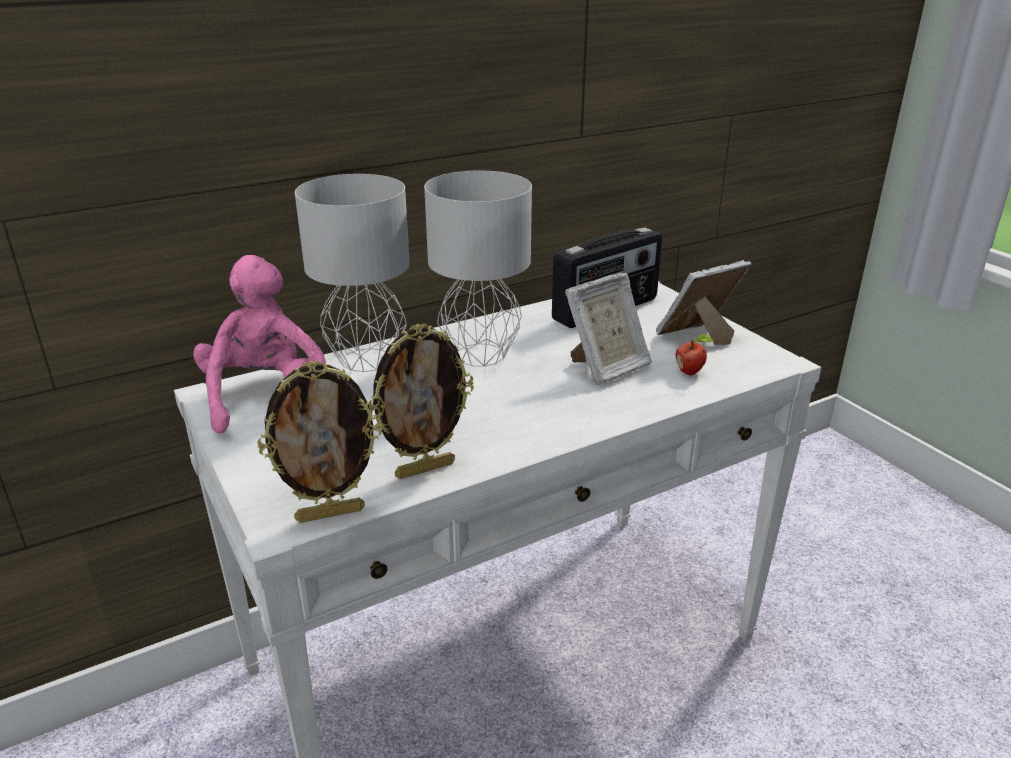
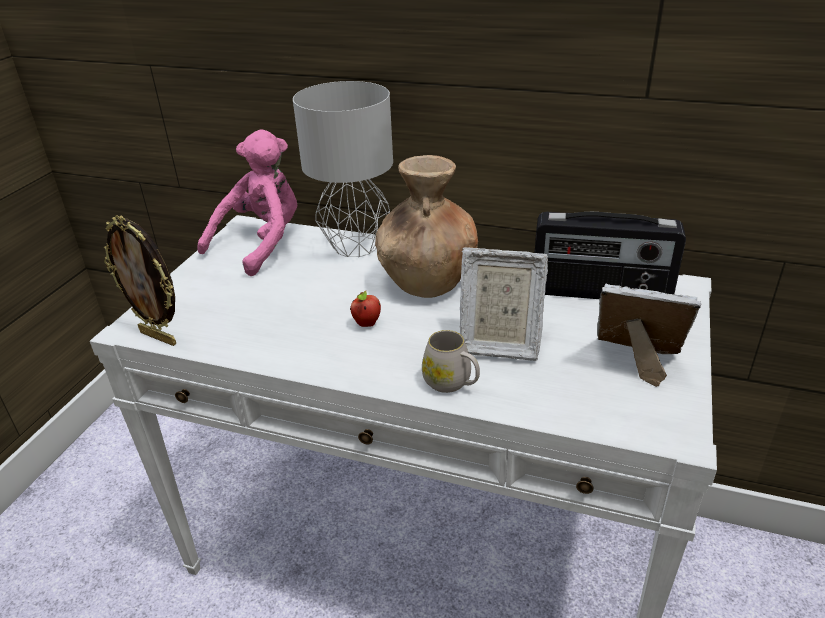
camera: 50 degrees right, 5 degrees up
picture frame [369,323,474,479] -> none
grey table lamp [424,170,532,367] -> brown vase [375,155,478,298]
apple [675,334,713,375] -> apple moved to [350,291,381,327]
none -> white mug [422,330,480,393]

